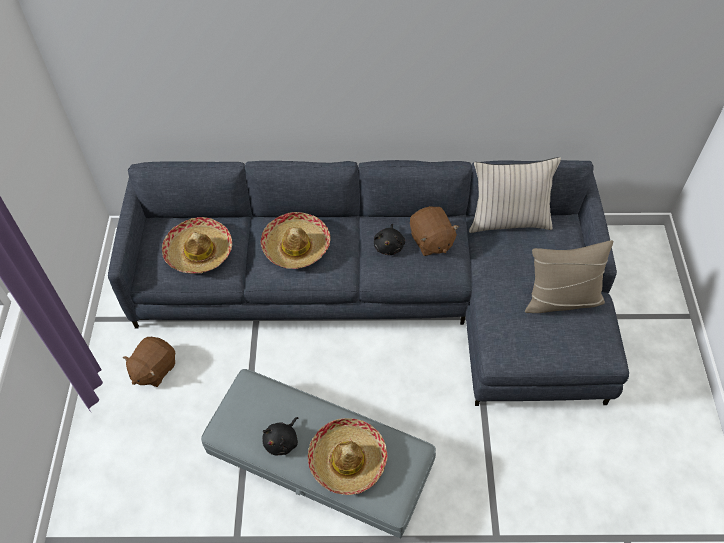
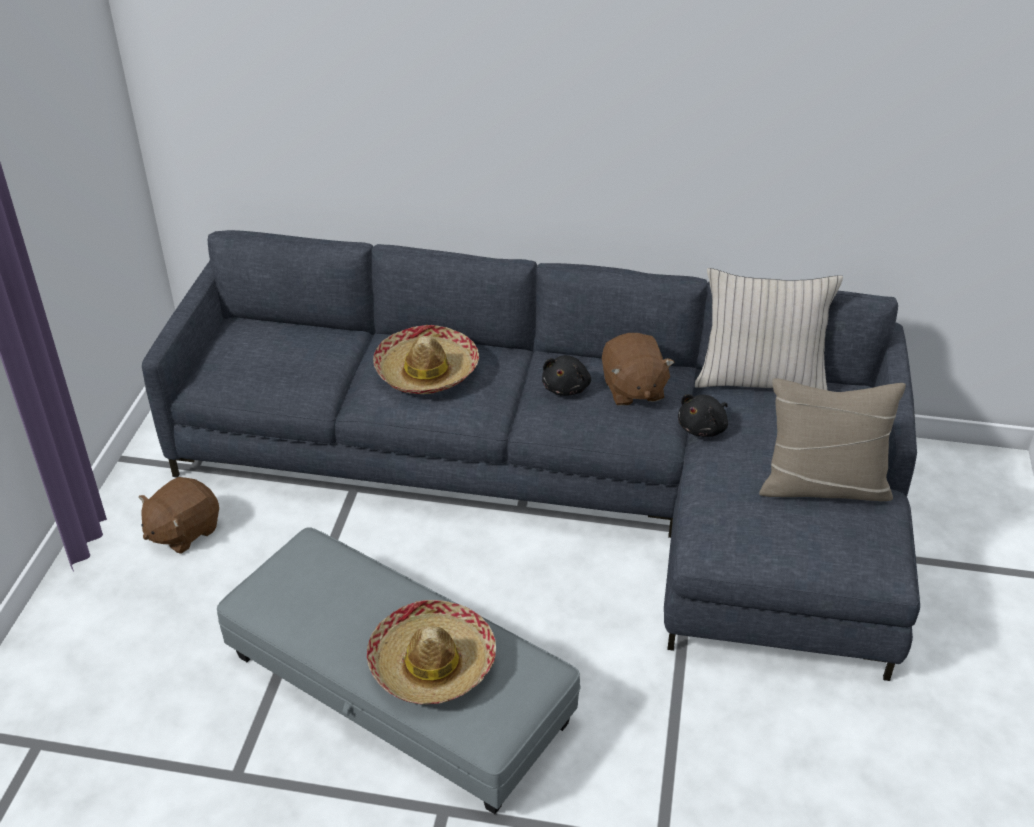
camera: 10 degrees right, 15 degrees down
hat [162,217,232,274] -> none
black plush toy [262,417,298,455] -> black plush toy moved to [678,394,728,437]

